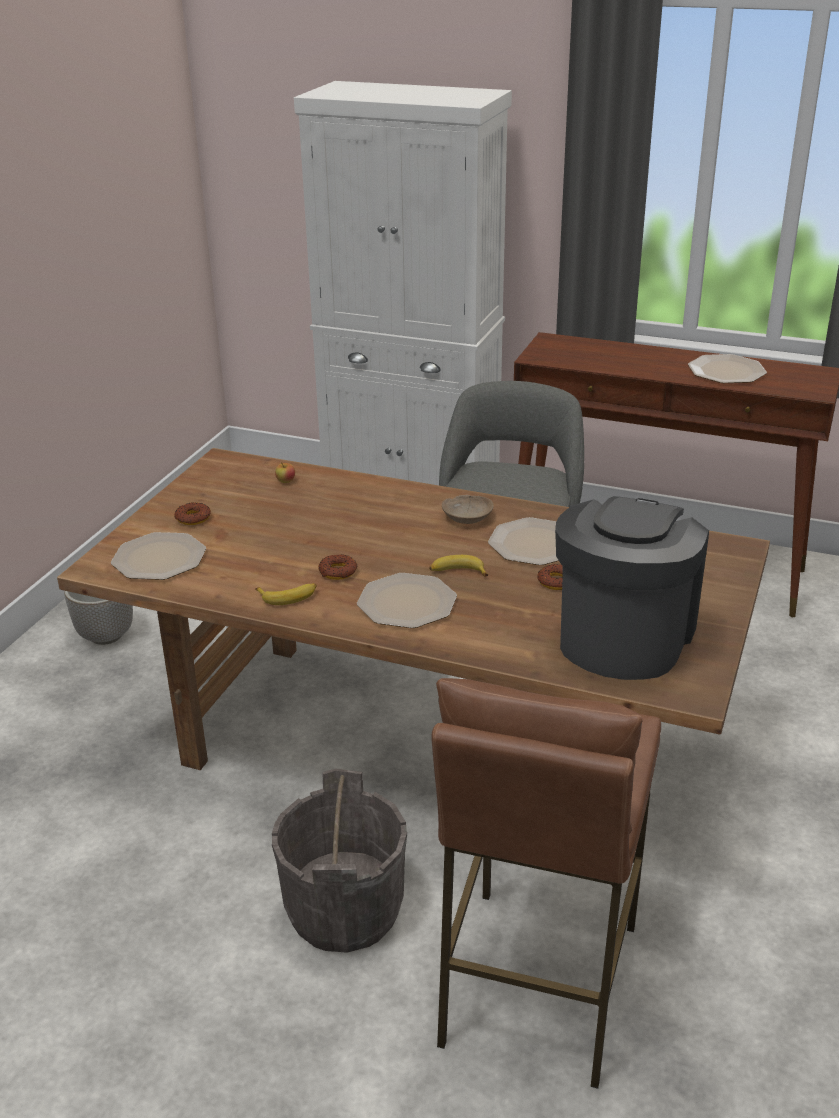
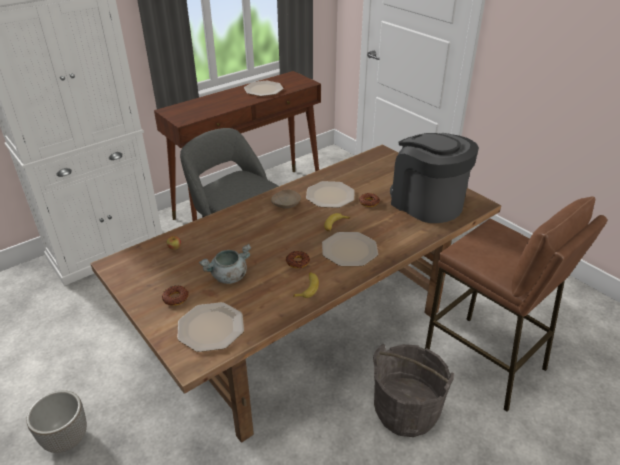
camera: 60 degrees left, 5 degrees up
none -> grey cooking pot [199,244,251,284]

